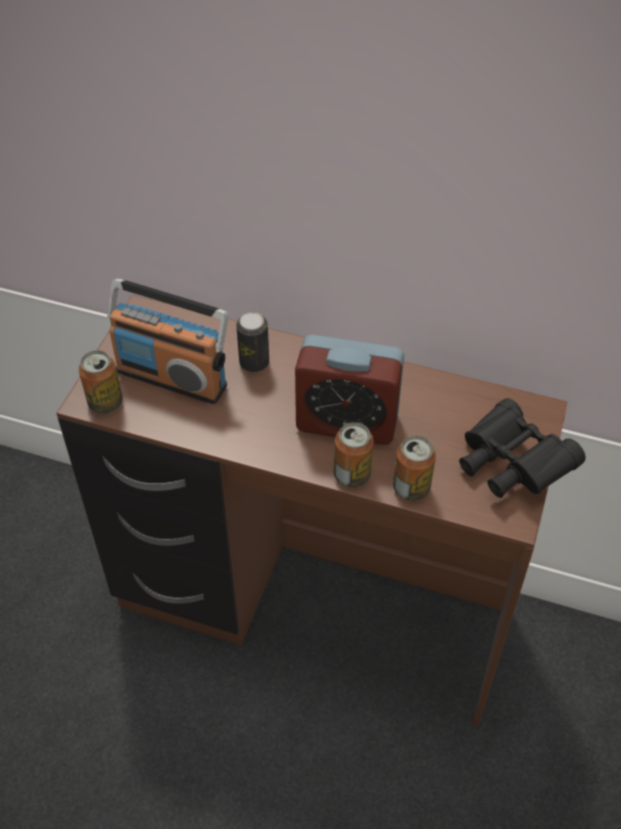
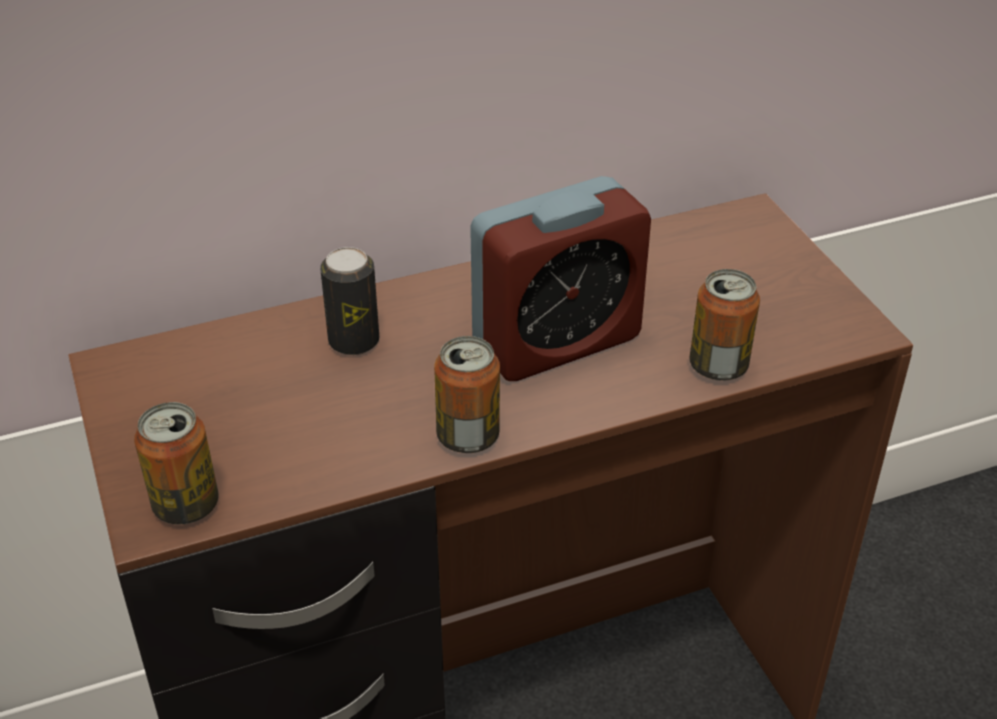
camera: 40 degrees left, 10 degrees down
radio [107,278,228,404] -> none
can [334,422,374,487] -> can moved to [434,336,500,453]
black binoculars [459,398,586,498] -> none

